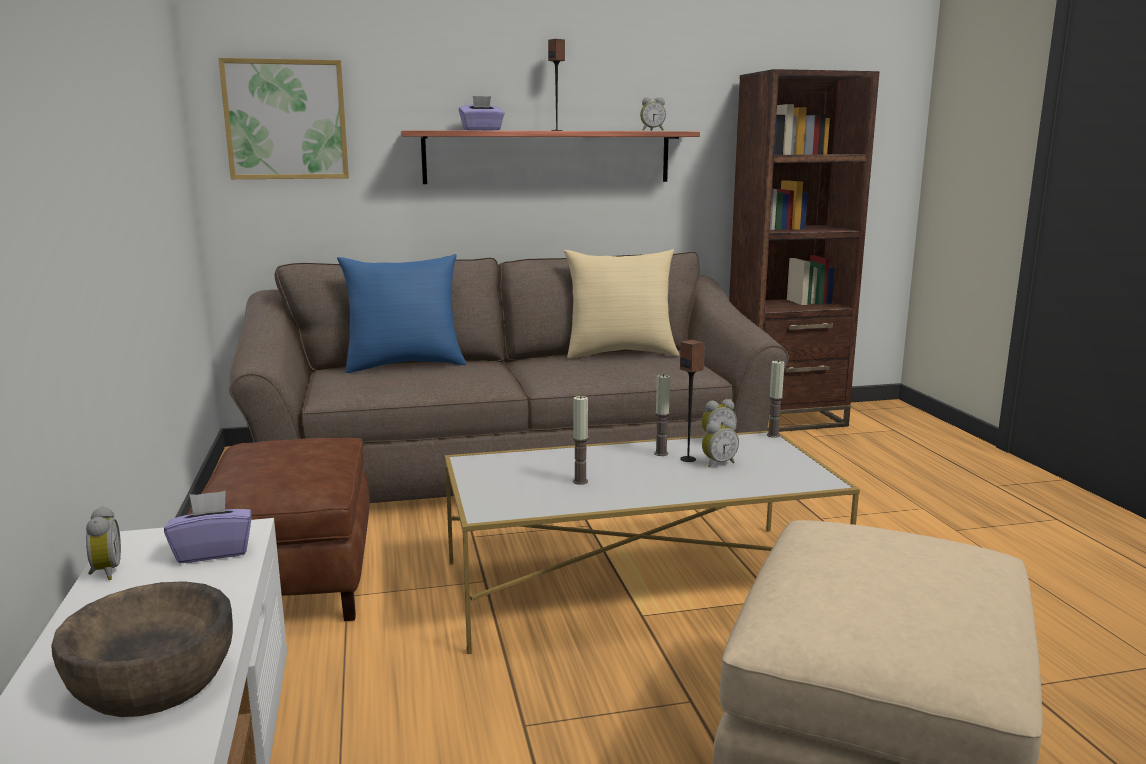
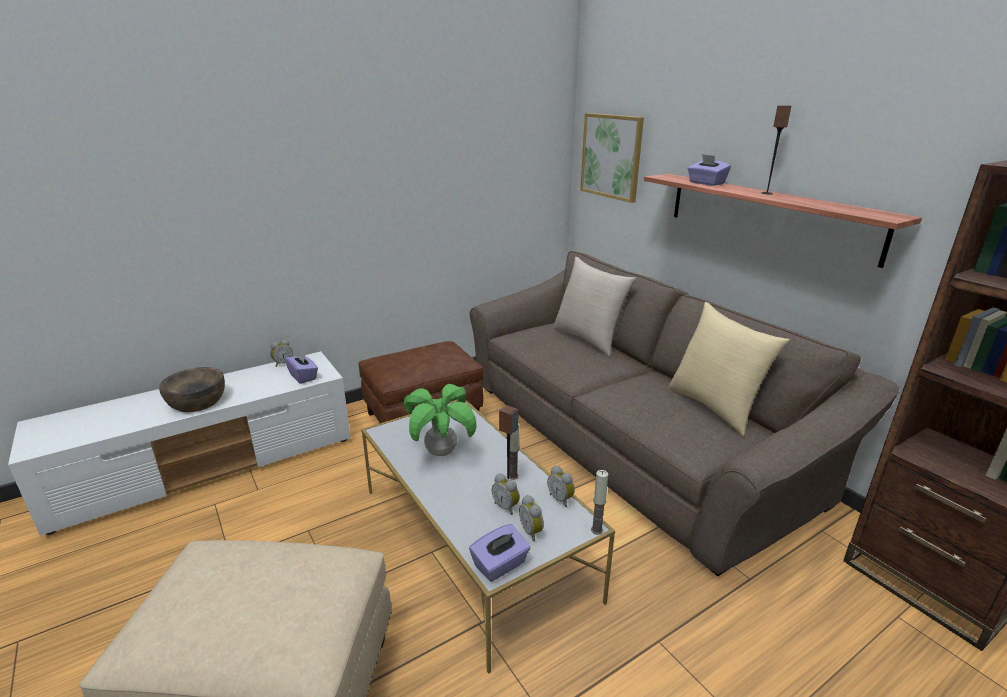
camera: 70 degrees right, 10 degrees up
blue pillow [337,254,466,373] -> beige pillow [553,257,636,357]
candle [573,396,589,485] -> potted plant [404,384,477,456]
alarm clock [640,97,666,131] -> alarm clock moved to [519,495,544,542]
none -> purple tissue box [469,524,531,582]

